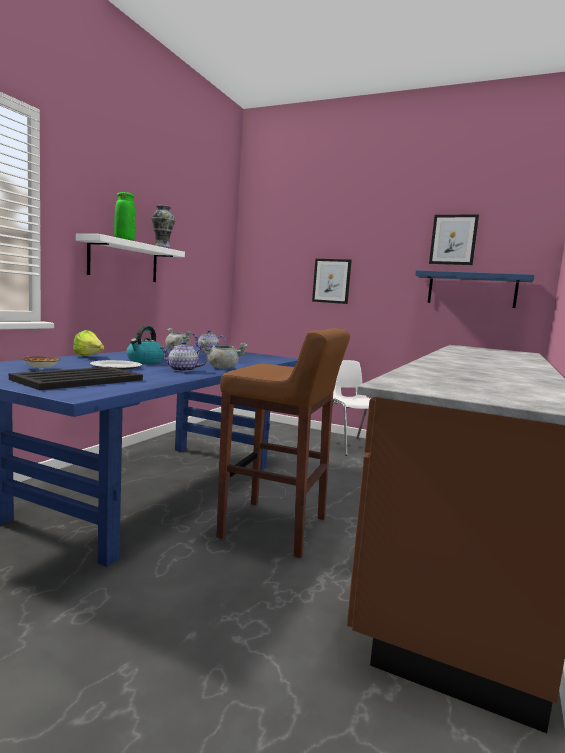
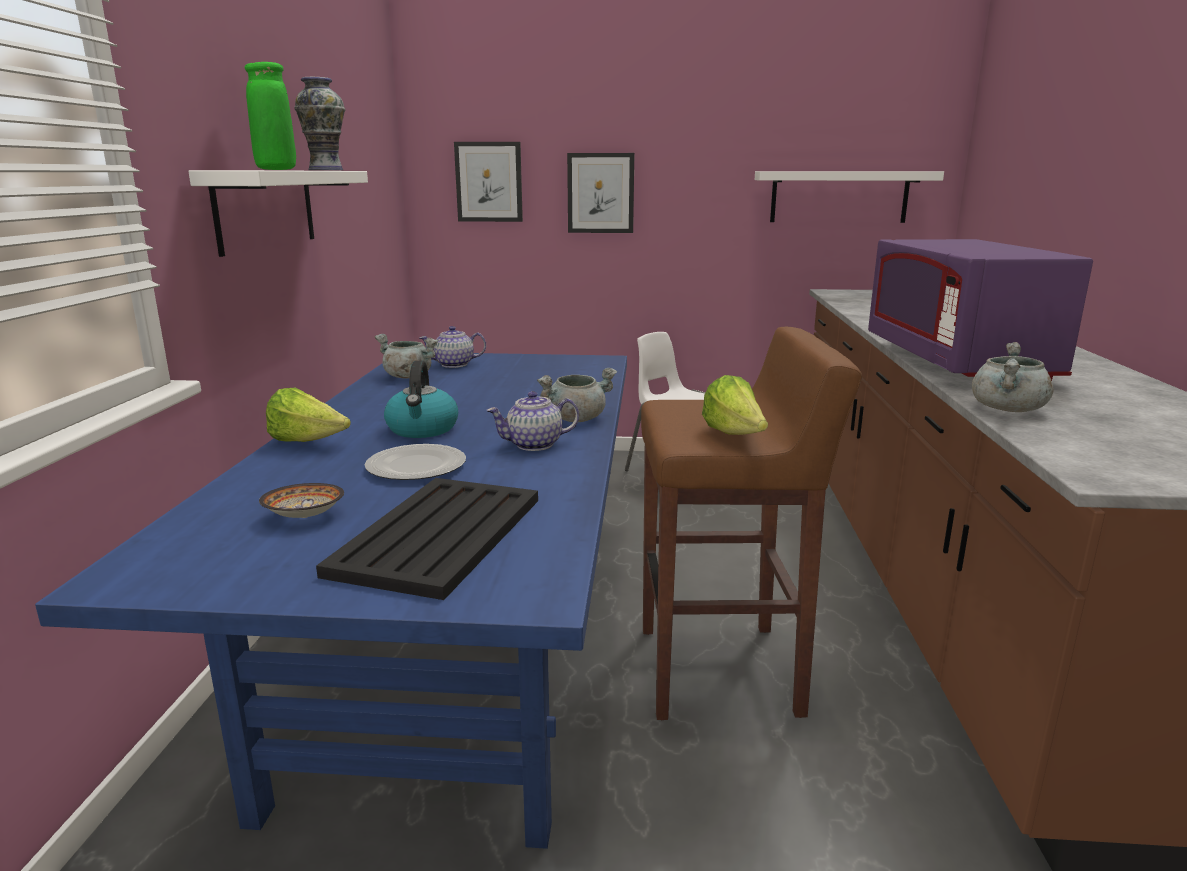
camera: 20 degrees left, 10 degrees up
blue shelf [415,270,535,308] -> white shelf [755,171,944,223]
picture [429,214,479,265] -> picture moved to [454,142,523,222]
none -> lettuce [702,375,768,435]
none -> purple microwave [868,239,1093,381]
none -> grey cooking pot [972,342,1053,412]

